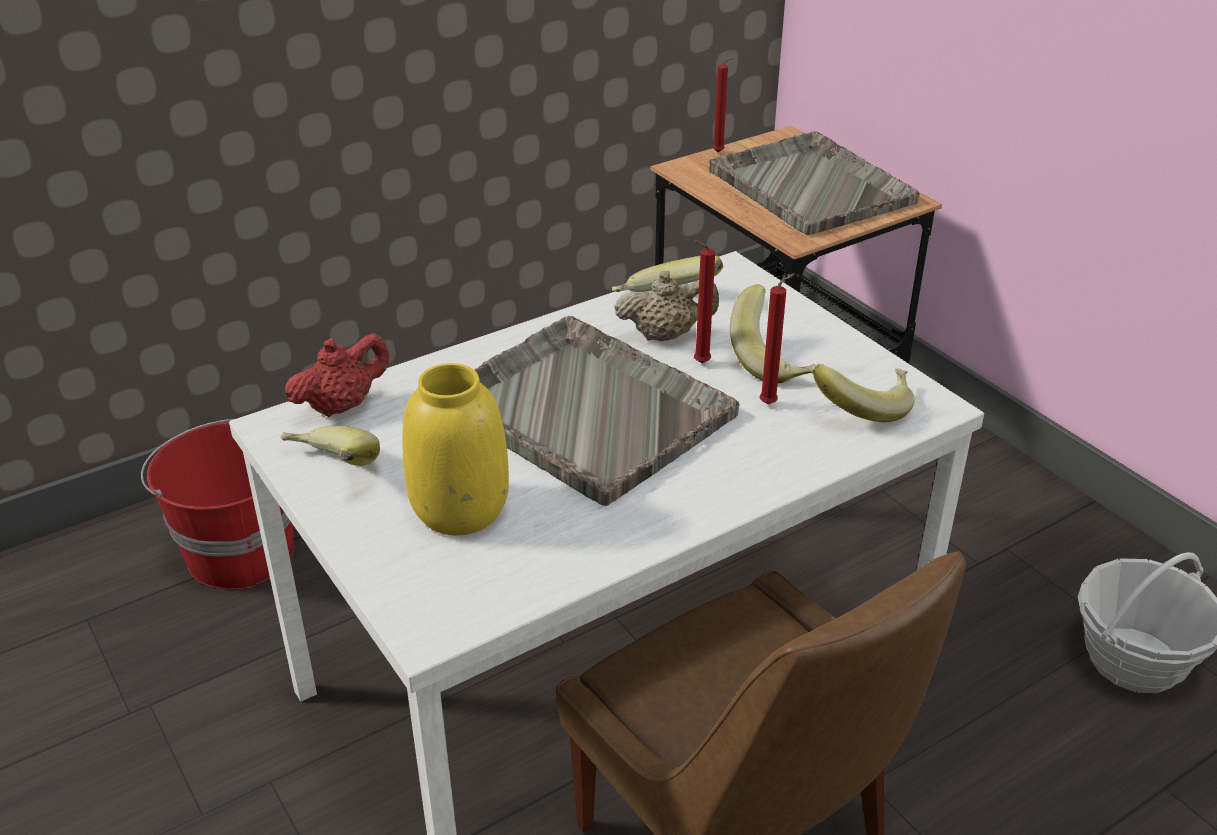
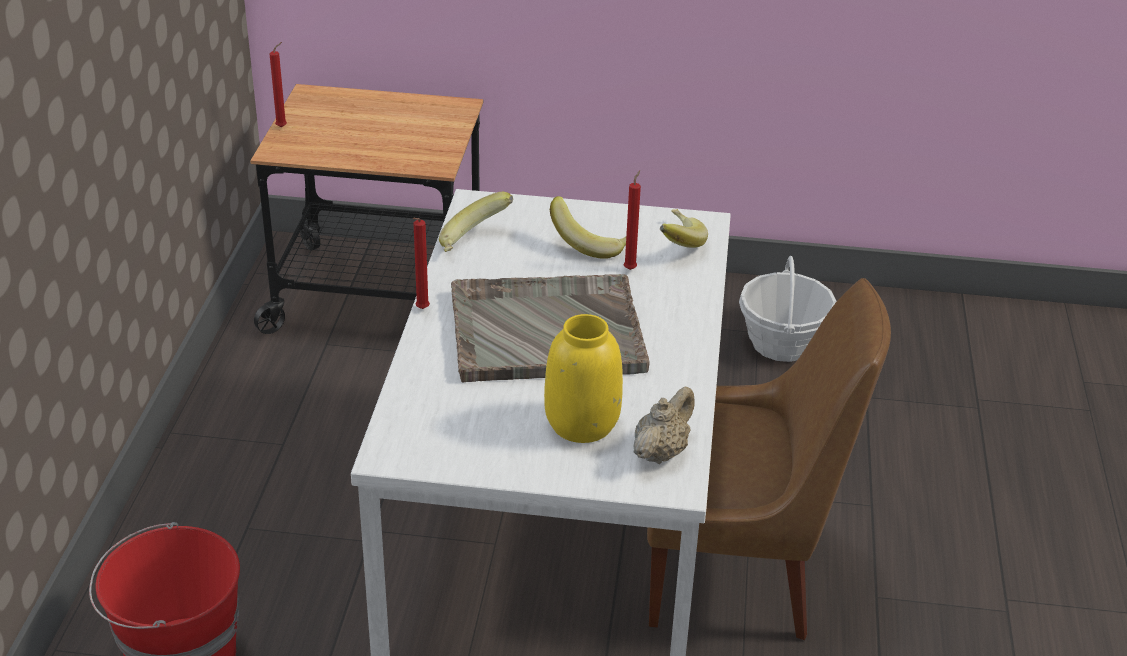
camera: 50 degrees left, 0 degrees up
banana [280,426,380,466] -> none
red teapot [285,333,390,417] -> none
beige teapot [614,271,719,341] -> beige teapot moved to [633,387,695,464]
red candle [694,240,715,363] -> red candle moved to [413,217,430,309]
grey tray [709,131,920,235] -> none

